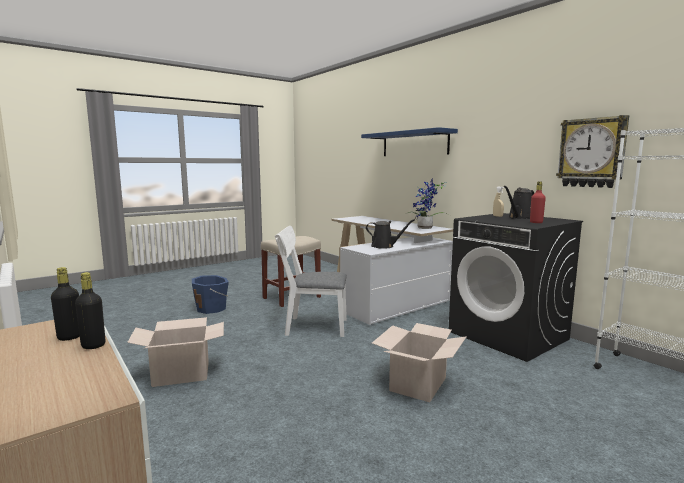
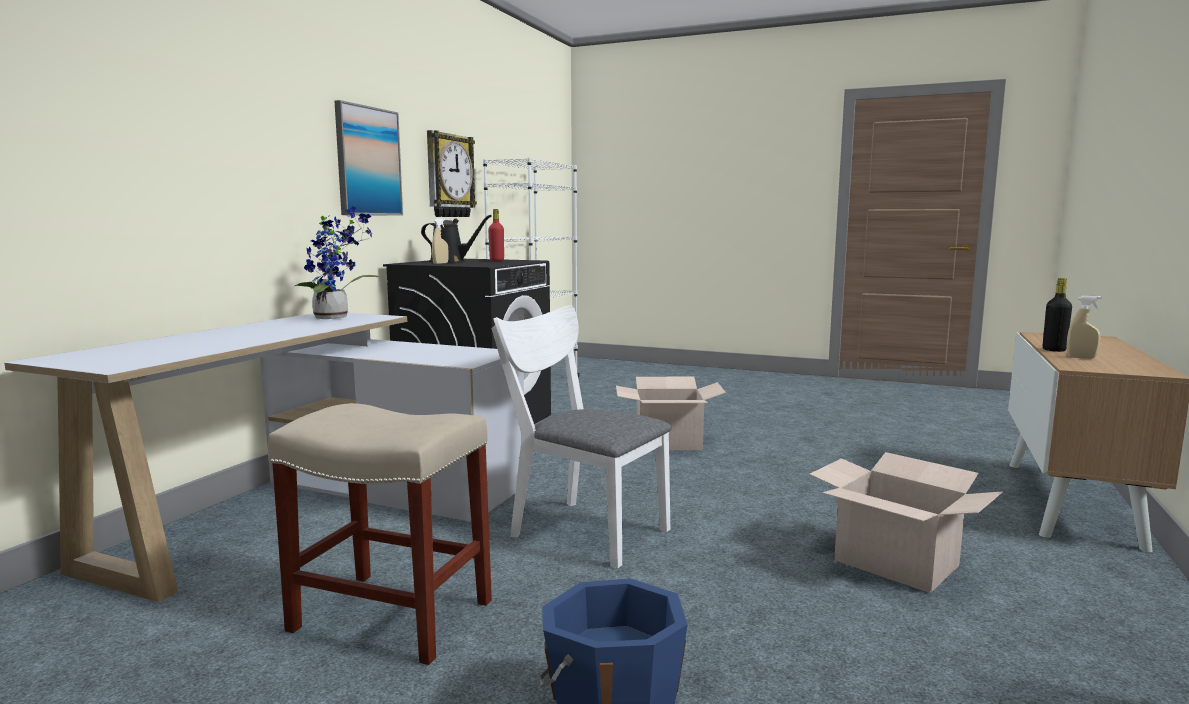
camera: 120 degrees left, 0 degrees up
black bottle [51,267,80,341] -> beige spray bottle [1067,296,1101,359]
white chair [275,226,347,337] -> white chair turned 150 degrees clockwise [492,305,672,568]
blue shelf [361,127,458,156] -> none
black watering can [366,219,415,249] -> none
none -> picture [334,100,403,216]

